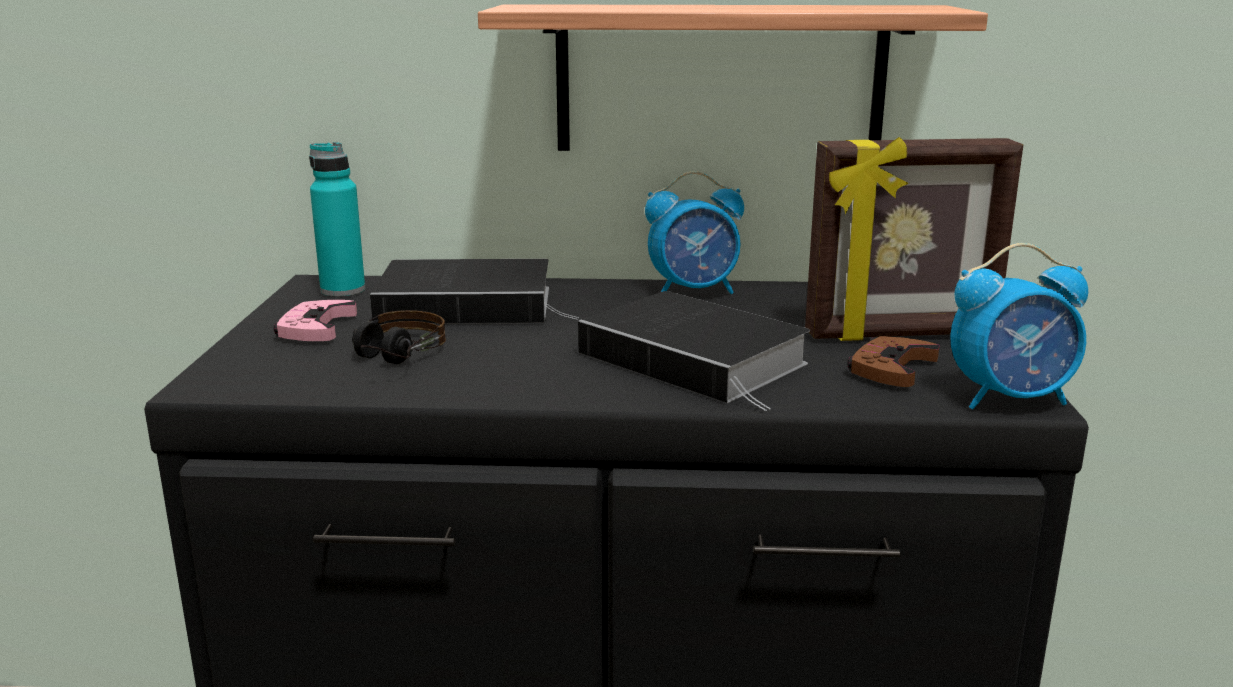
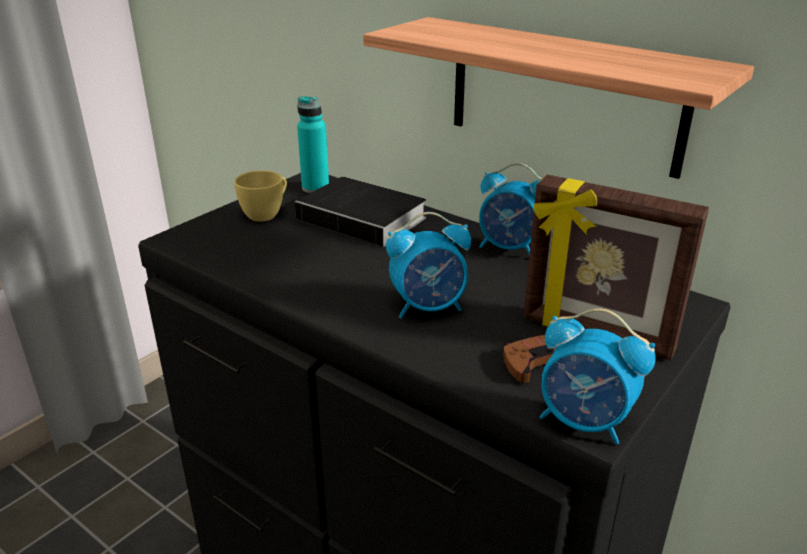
camera: 35 degrees right, 10 degrees up
pink game controller [274,300,357,341] -> yellow cup [234,170,287,222]
headphones [352,310,446,364] -> none
book [578,291,810,411] -> alarm clock [386,212,471,318]

